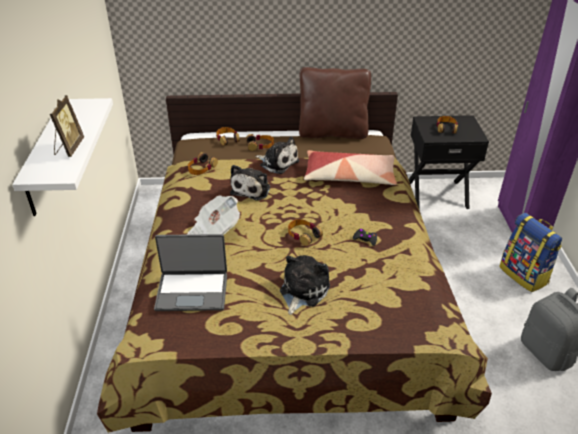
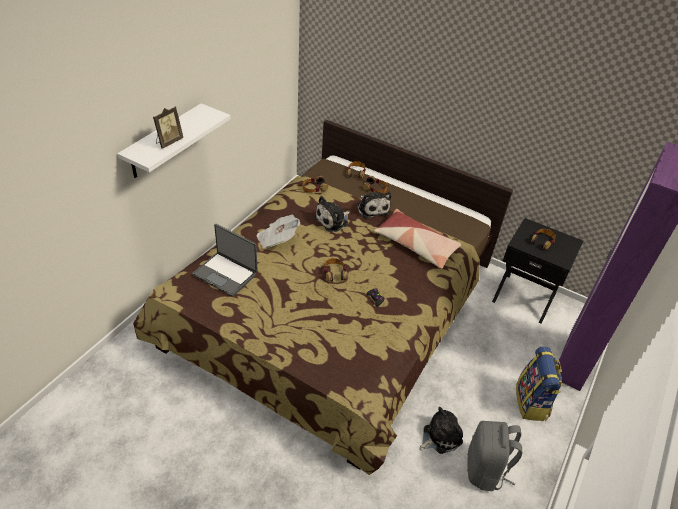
camera: 30 degrees right, 5 degrees up
plush toy [280,255,330,315] -> plush toy moved to [419,407,463,454]
brown pillow [299,67,371,139] -> none

